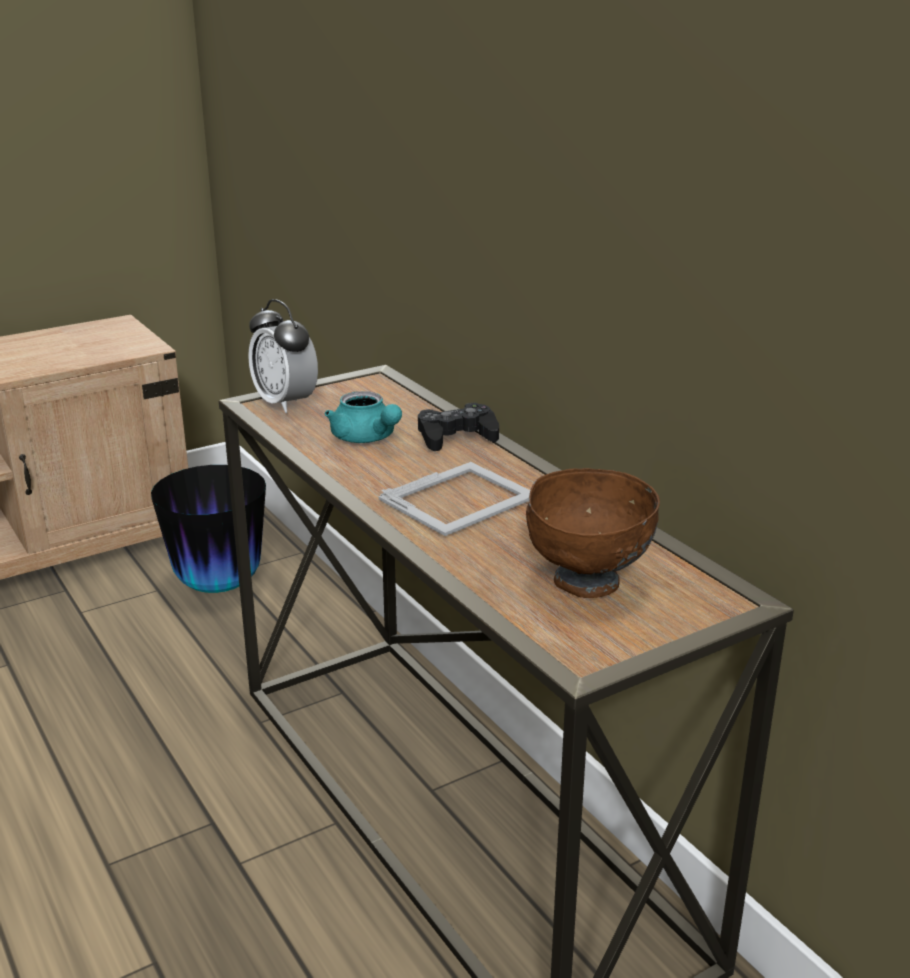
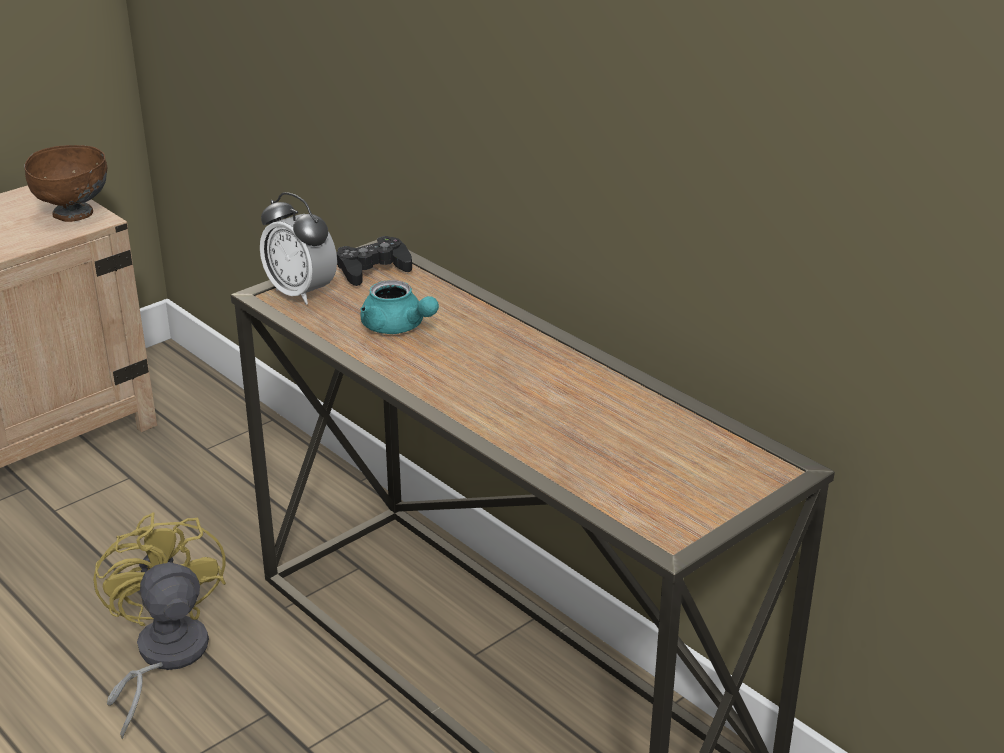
camera: 10 degrees left, 5 degrees up
vase [151,465,266,593] -> none
picture frame [379,462,530,536] -> none
black game controller [418,403,499,451] -> black game controller moved to [337,236,412,286]
brown bowl [526,468,660,598] -> brown bowl moved to [24,145,107,222]
none -> yellow fan [93,512,226,739]

